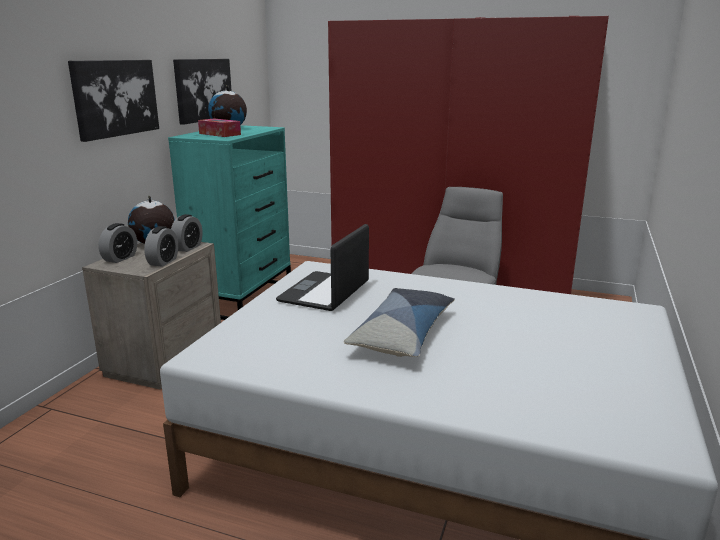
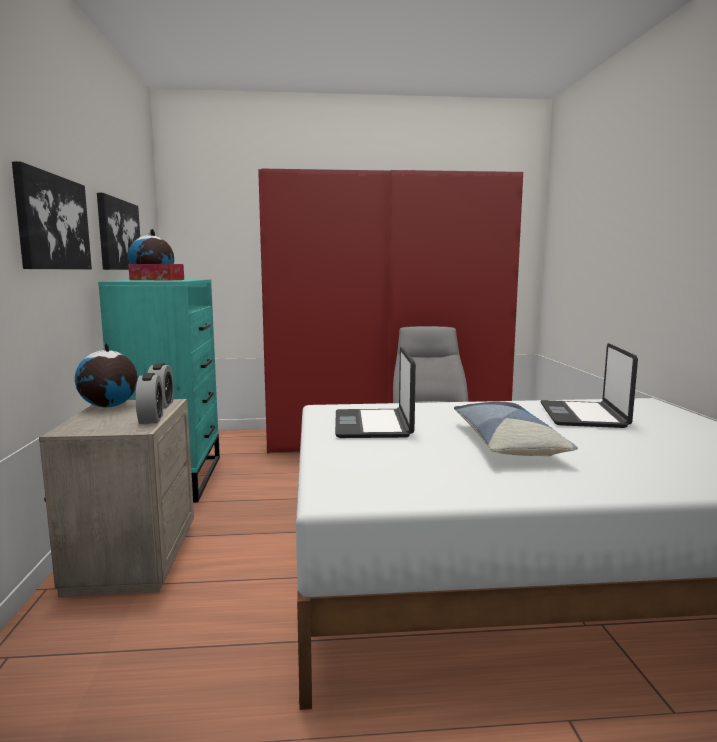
camera: 25 degrees left, 10 degrees down
alarm clock [98,223,137,263] -> none
none -> laptop [540,343,638,428]

